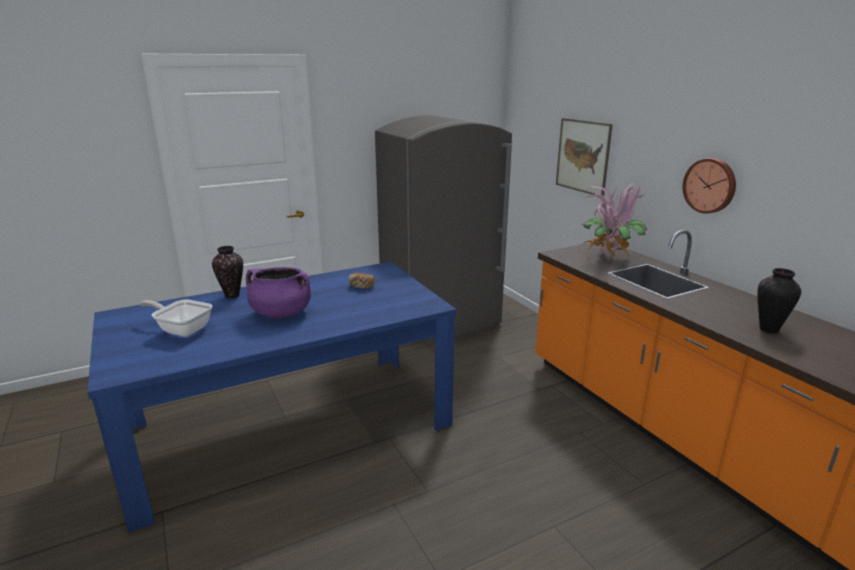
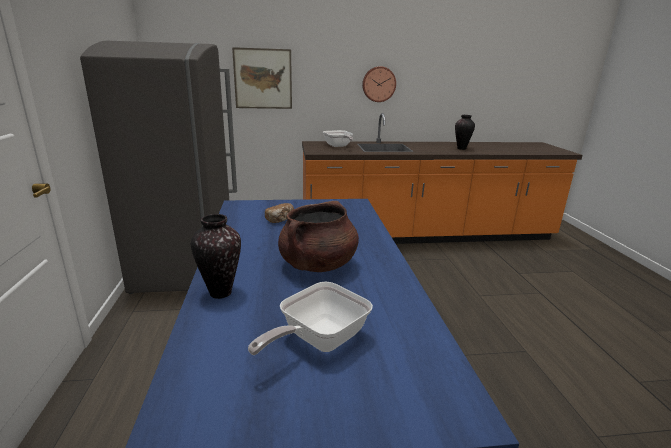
camera: 70 degrees left, 0 degrees up
purple cooking pot [246,267,311,318] -> brown cooking pot [278,201,359,272]
potted plant [581,183,647,257] -> frying pan [323,130,353,147]

